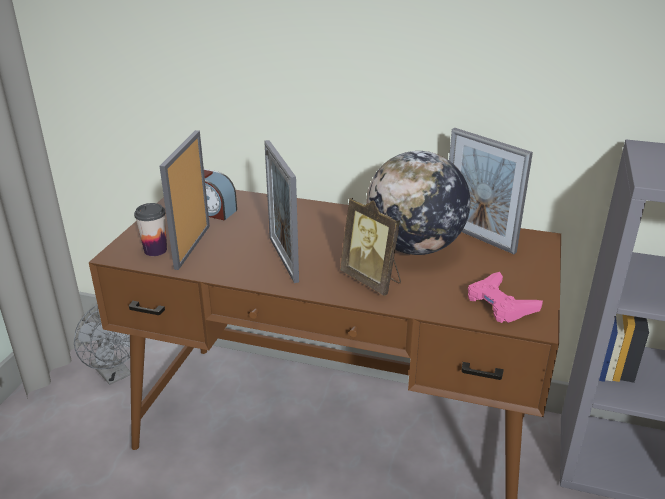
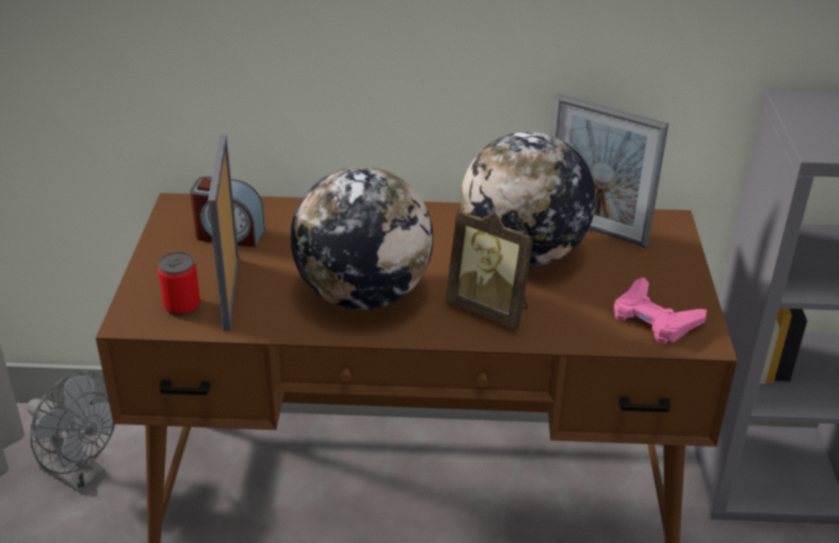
camera: 15 degrees left, 5 degrees up
cup [134,203,167,256] -> can [158,252,200,316]
picture frame [264,140,299,283] -> globe [291,167,433,310]

